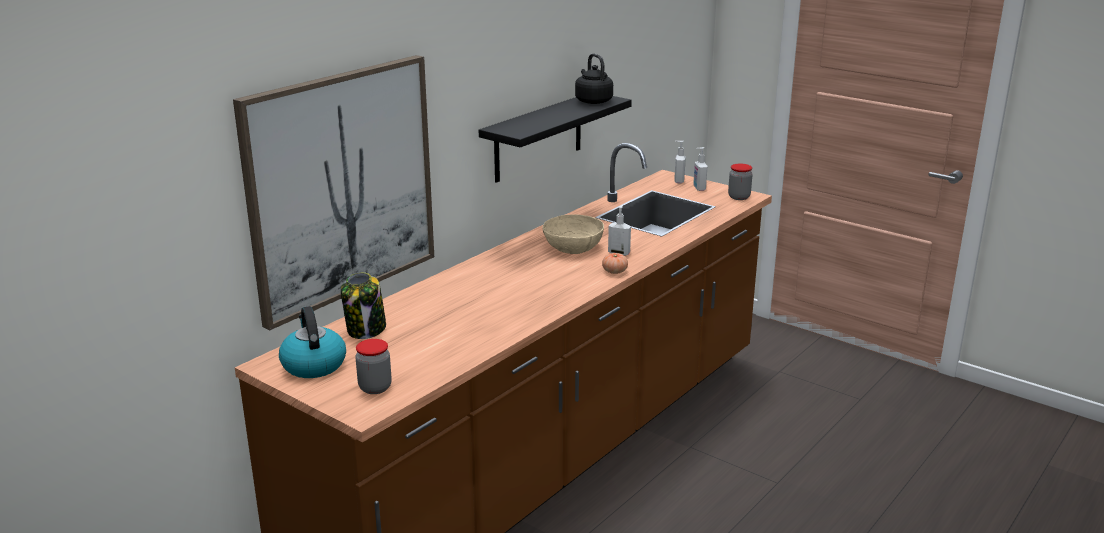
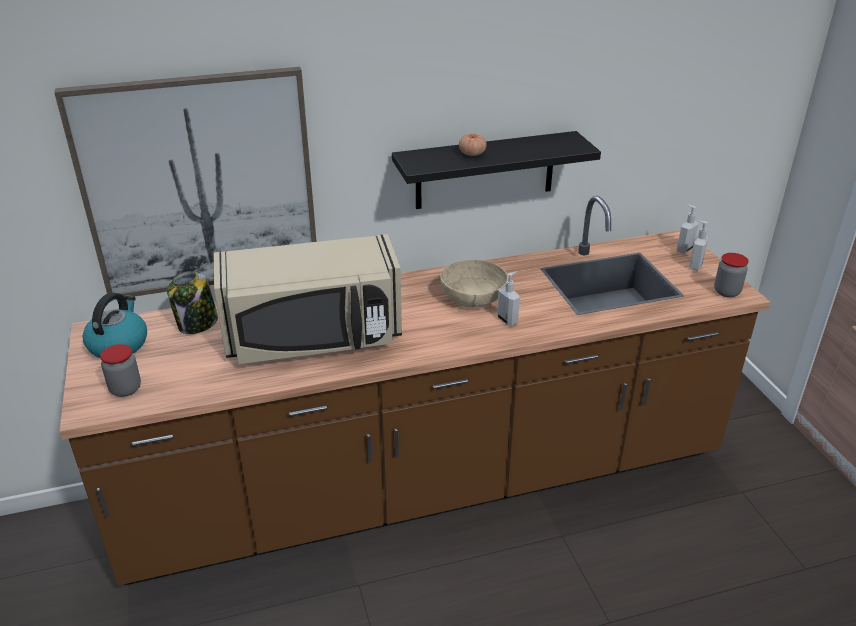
camera: 35 degrees right, 10 degrees up
black kettle [575,53,613,104] -> none
tomato [602,253,628,274] -> tomato moved to [459,134,487,156]
none -> beige microwave [214,234,402,364]

